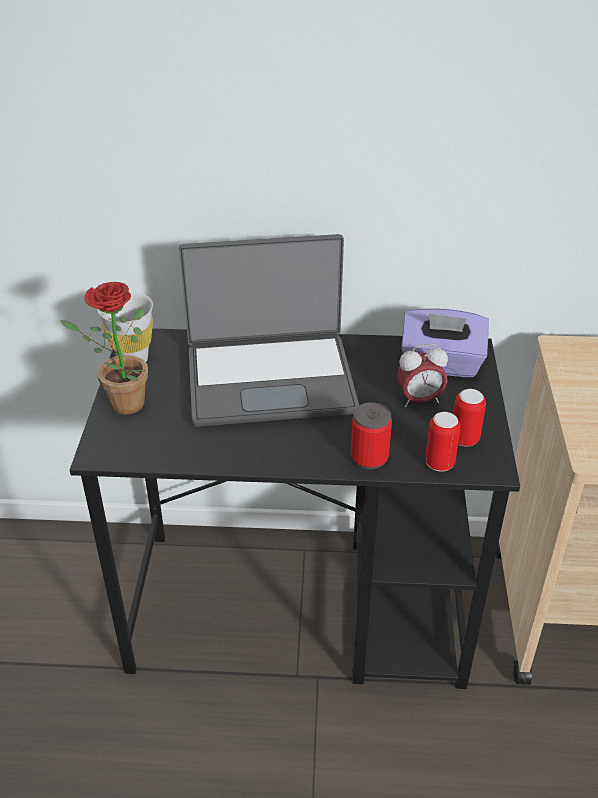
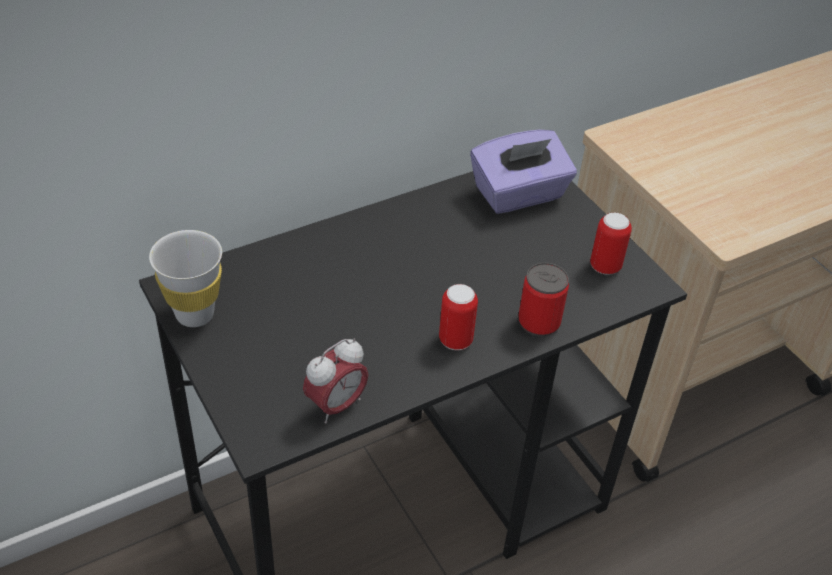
camera: 35 degrees left, 5 degrees up
potted plant [60,282,148,415] -> none
laptop [179,234,359,427] -> none
alarm clock [397,344,448,407] -> alarm clock moved to [303,338,368,424]
can [425,412,461,472] -> can moved to [439,284,478,350]

